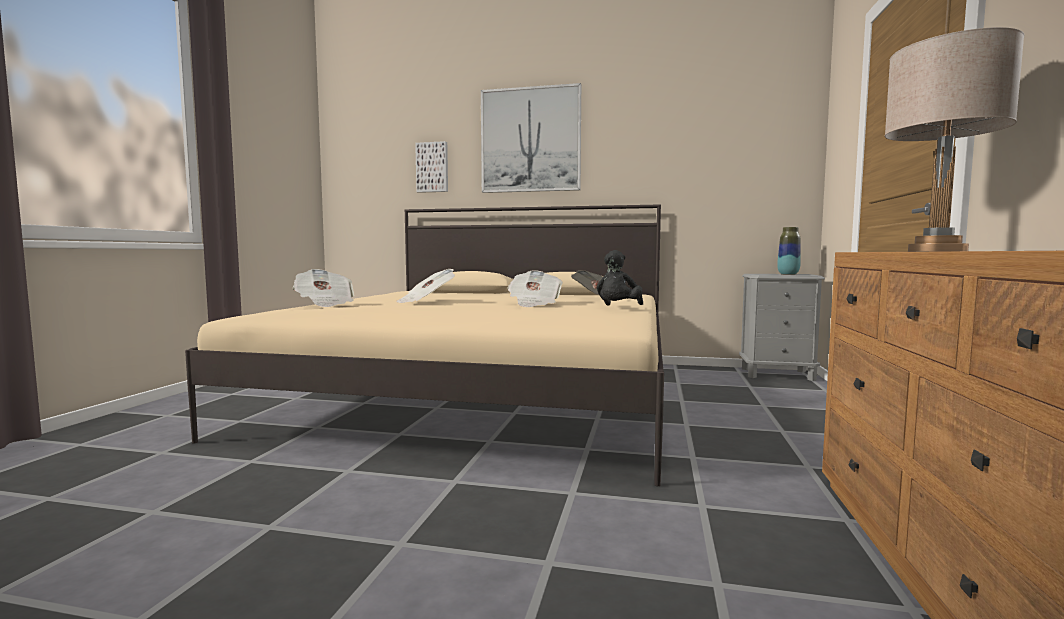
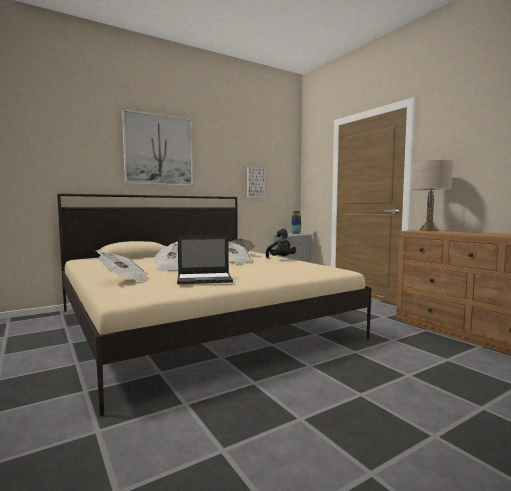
camera: 45 degrees left, 0 degrees up
picture [415,141,448,193] -> picture moved to [247,167,265,198]
none -> laptop [177,235,233,284]

